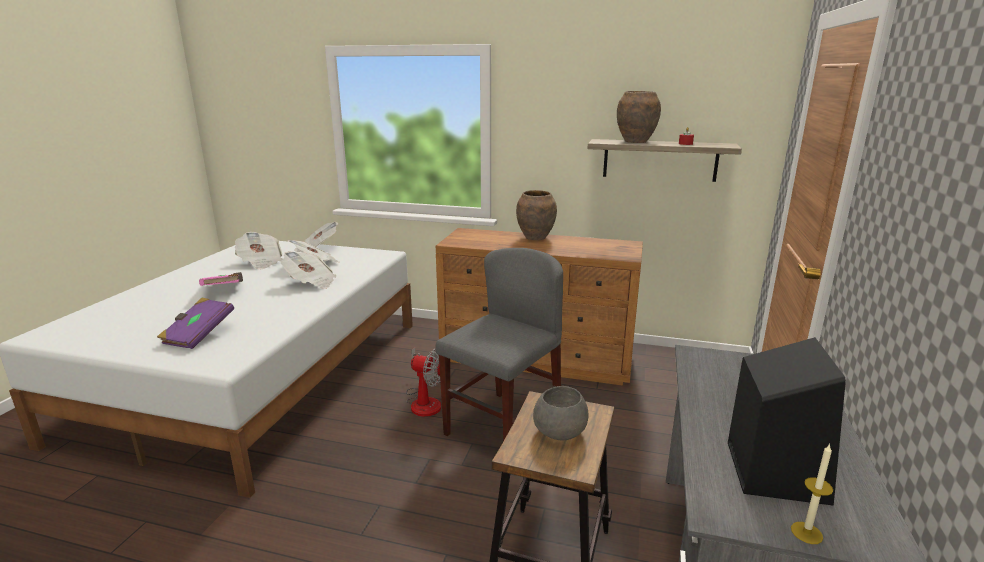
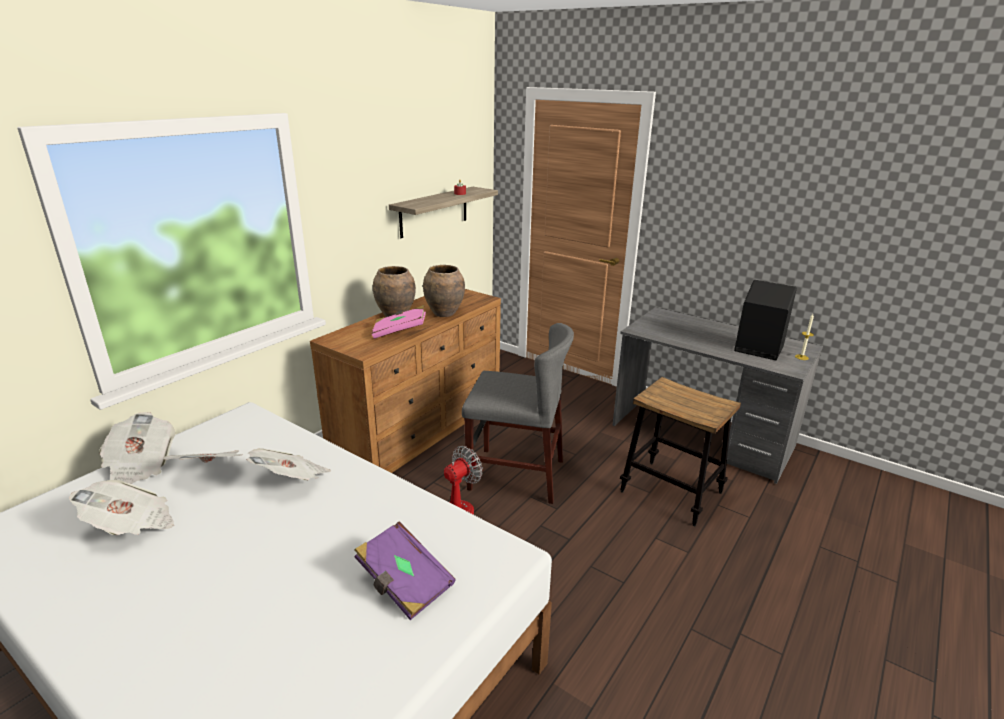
camera: 70 degrees left, 5 degrees up
pink book [199,272,243,286] -> pink book moved to [372,306,426,339]
grey chair [436,248,563,441] -> grey chair turned 135 degrees clockwise [462,323,574,504]
grey bowl [533,386,588,440] -> none
brown vase [617,91,661,143] -> brown vase moved to [423,265,465,317]

